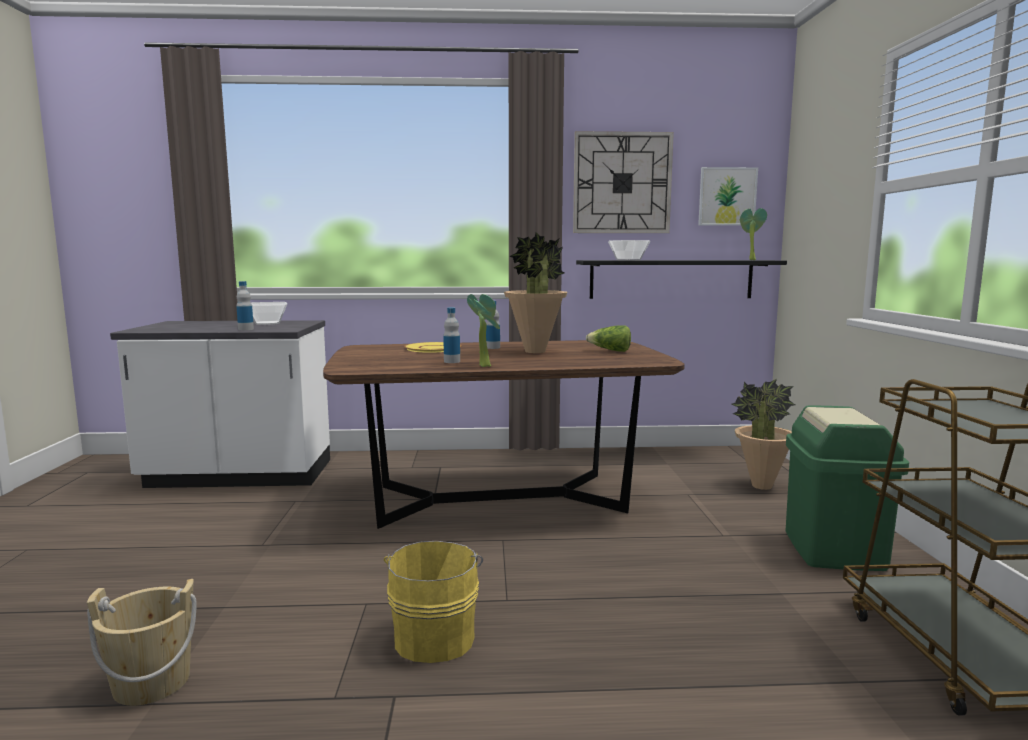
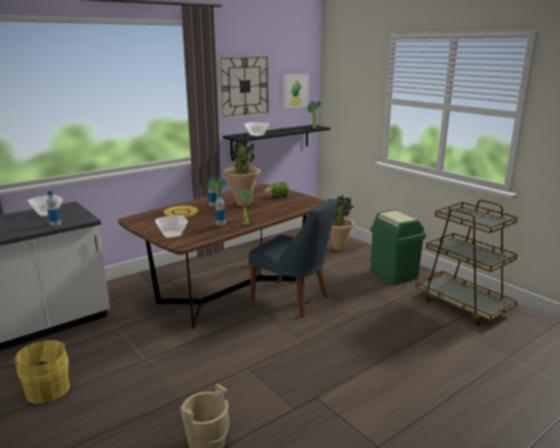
camera: 35 degrees left, 10 degrees up
yellow bucket [383,541,483,663] -> yellow bucket moved to [11,340,70,404]
none -> bowl [155,215,188,238]
none -> blue chair [249,199,337,318]

